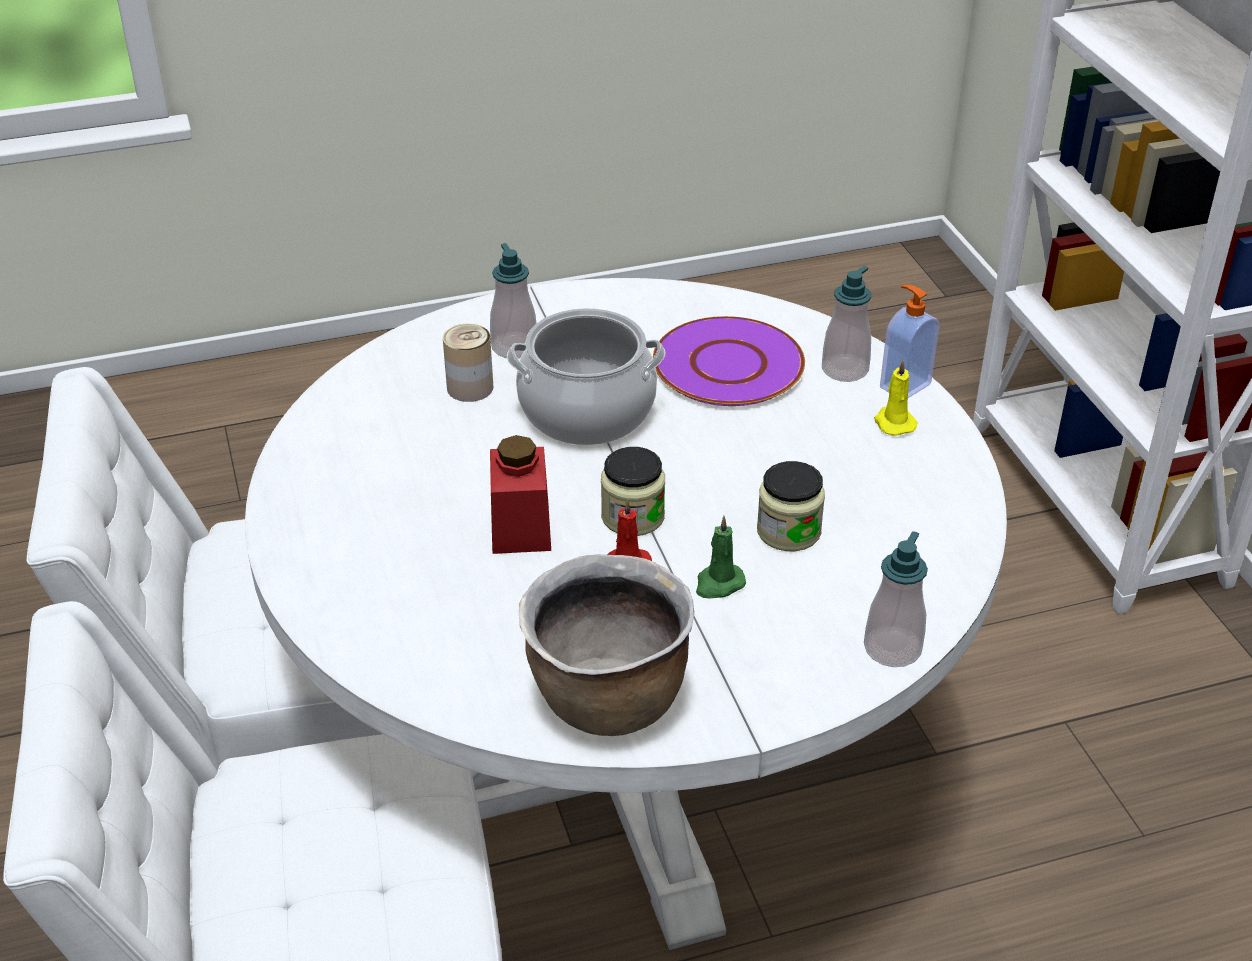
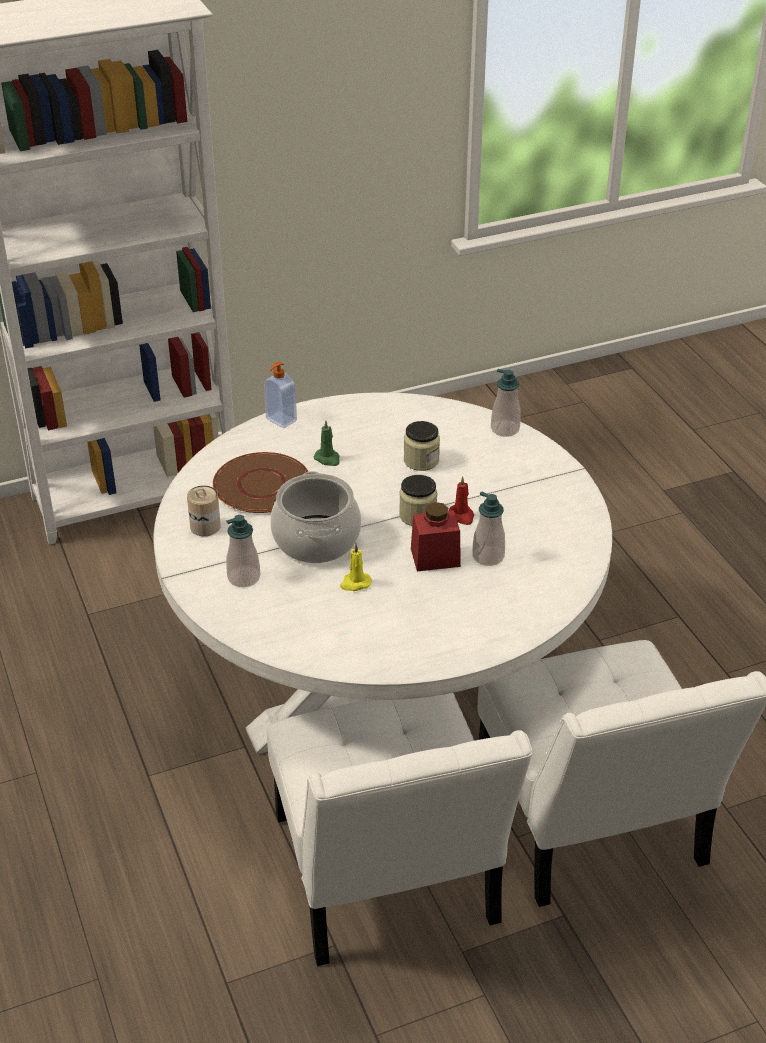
camera: 95 degrees left, 0 degrees up
can [443,324,493,402] -> can moved to [187,485,221,536]
brown cooking pot [519,555,694,736] -> none
purple plate [653,316,805,406] -> brown plate [213,452,309,513]
green candle [696,516,746,598] -> green candle moved to [314,421,340,466]
soap dispenser [822,266,871,382] -> soap dispenser moved to [472,492,505,566]
yellow candle [874,360,918,436] -> yellow candle moved to [340,543,372,591]

